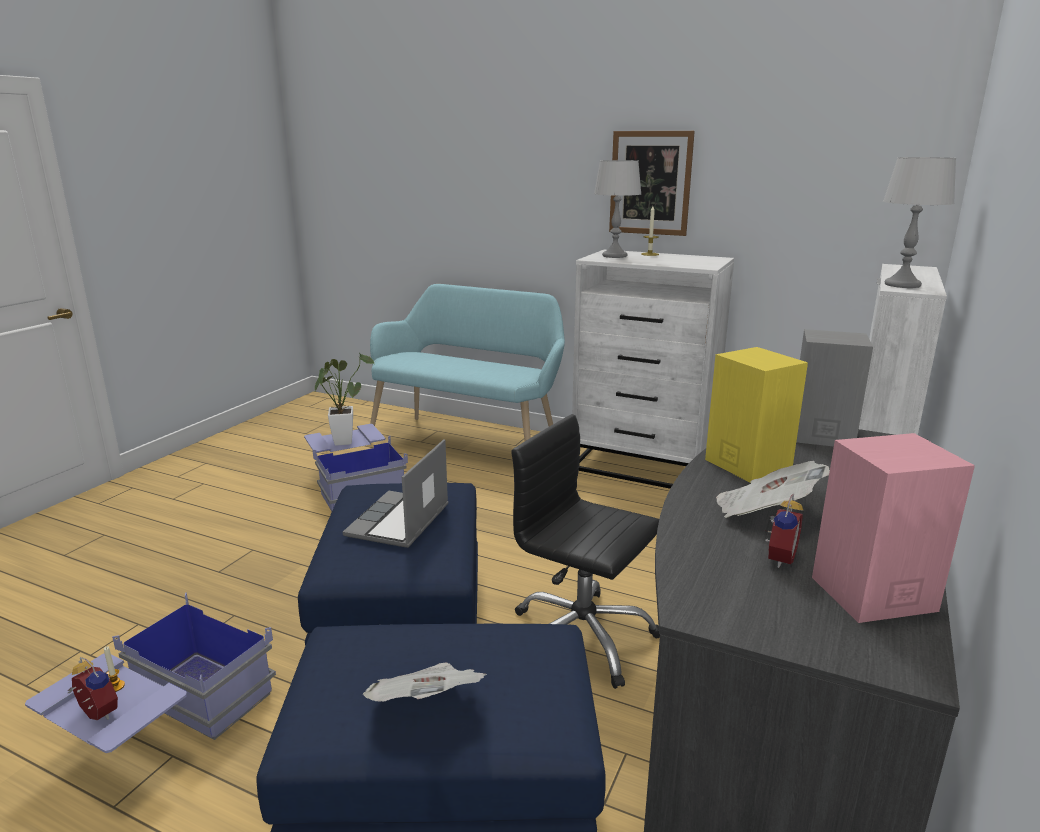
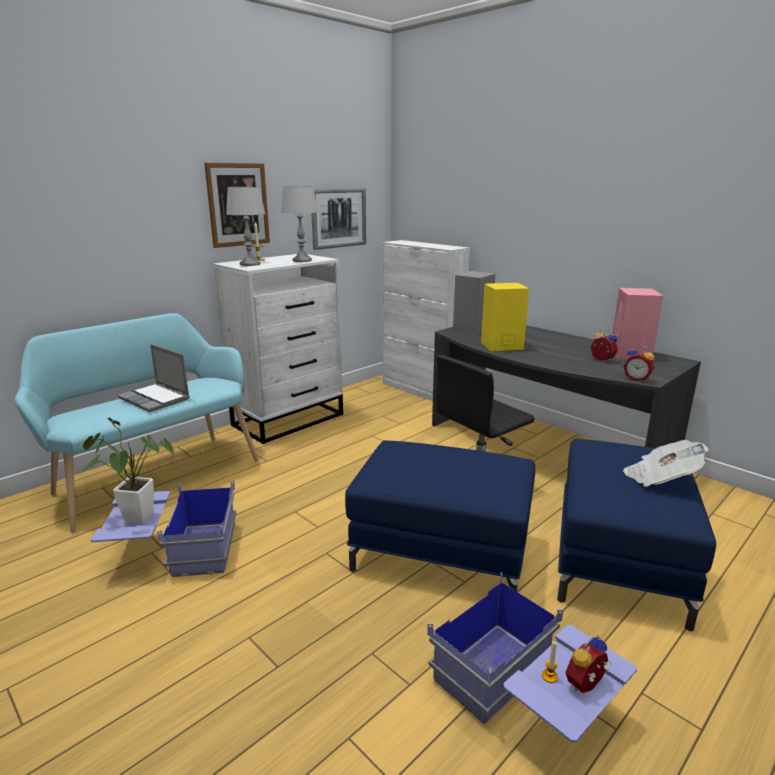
camera: 70 degrees left, 0 degrees up
laptop [343,439,449,548] -> laptop moved to [117,344,190,412]
newspaper [716,461,830,518] -> none
grey table lamp [883,157,956,288] -> grey table lamp moved to [281,186,318,262]
none -> picture [311,188,366,250]
none -> alarm clock [624,345,654,382]

